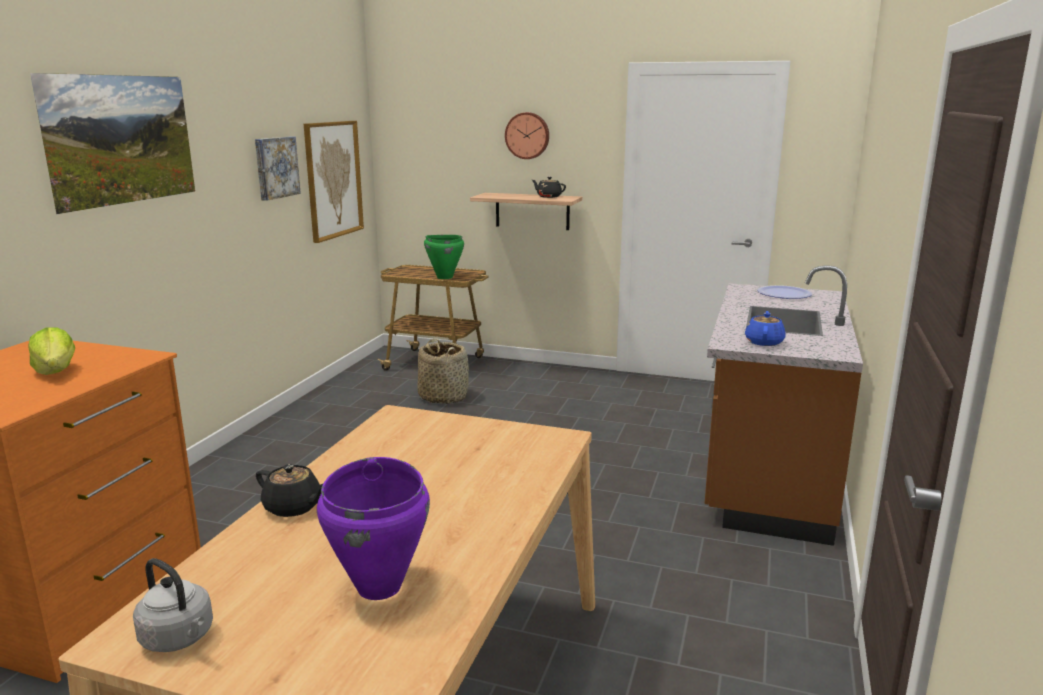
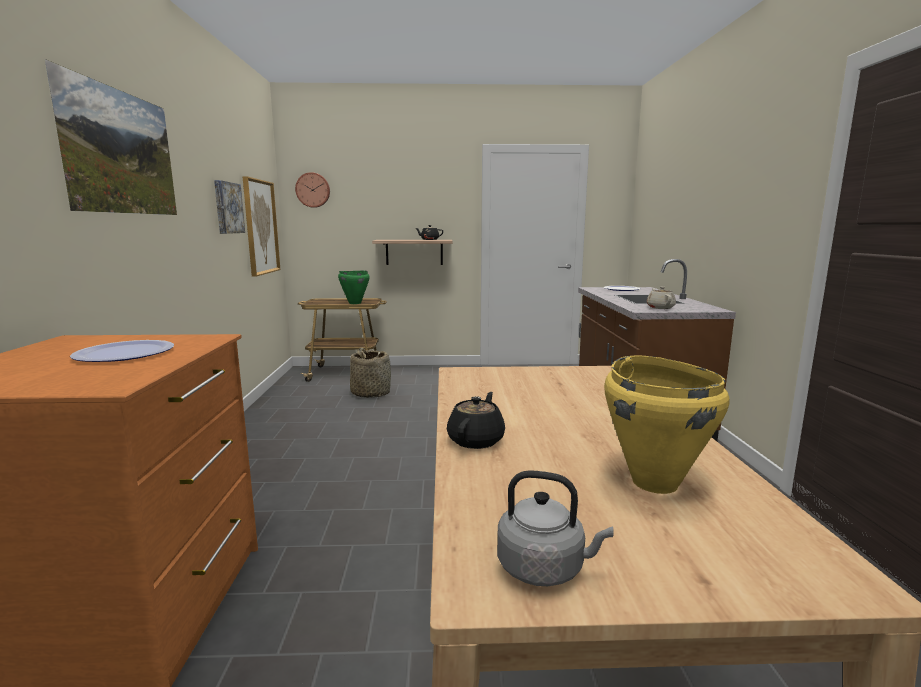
camera: 20 degrees left, 5 degrees down
lettuce [28,327,75,375] -> plate [70,340,174,362]
black teapot [256,464,323,517] -> black teapot turned 75 degrees counterclockwise [447,392,505,449]
purple cooking pot [317,457,430,600] -> yellow cooking pot [604,356,729,494]
wall clock [505,112,549,159] -> wall clock moved to [295,172,330,208]
blue teapot [745,311,786,346] -> beige teapot [647,287,676,309]

